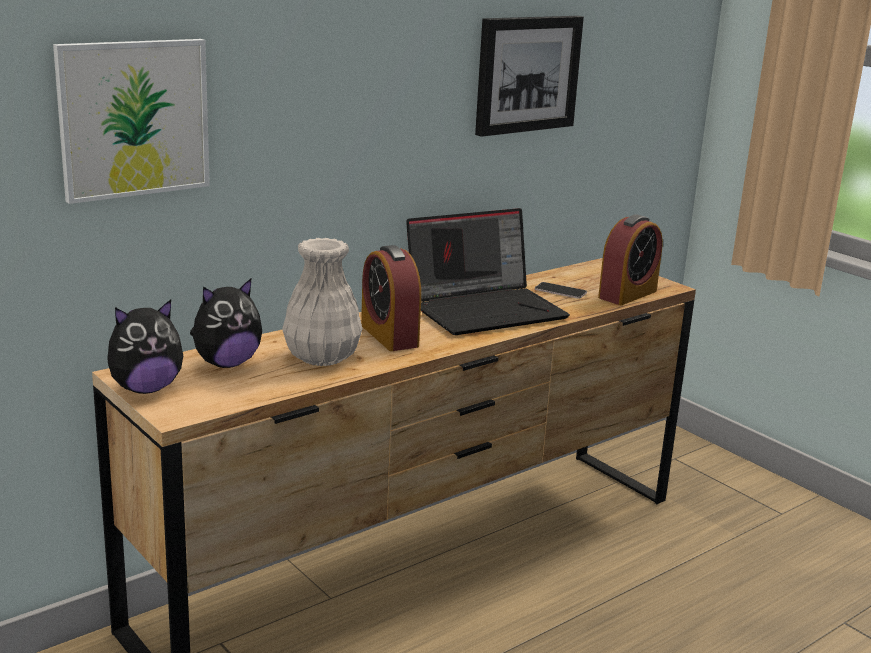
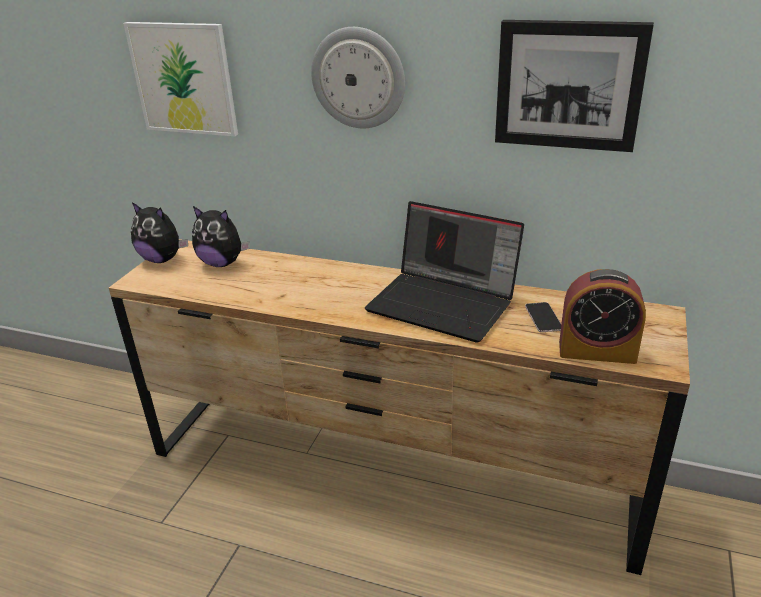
camera: 60 degrees right, 10 degrees up
white vase [282,238,362,366] -> none
alarm clock [361,245,421,351] -> none
none -> wall clock [311,27,405,128]

